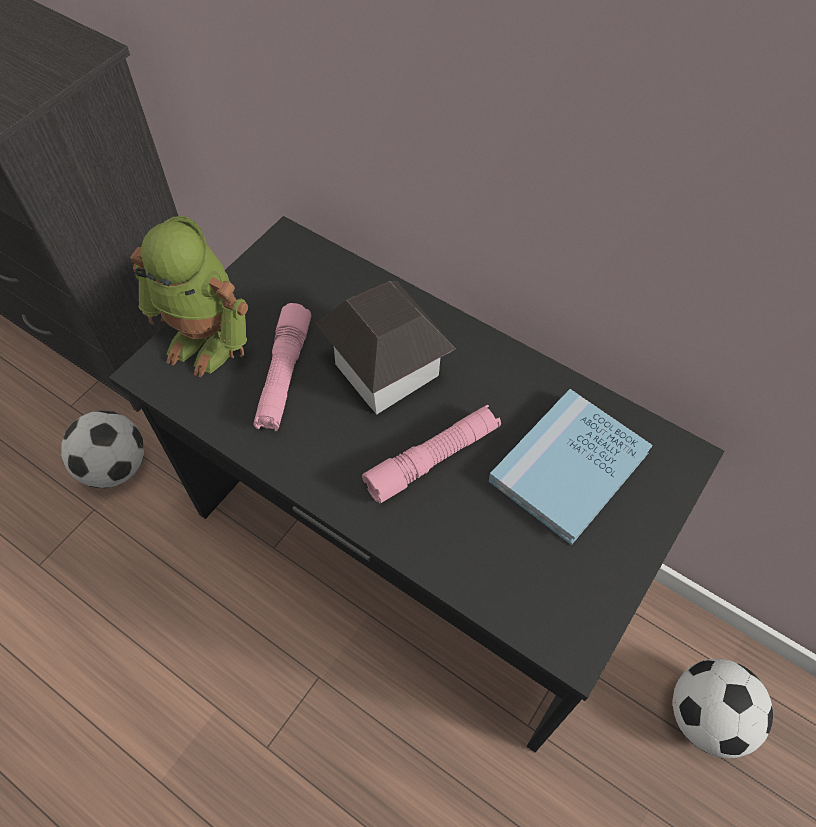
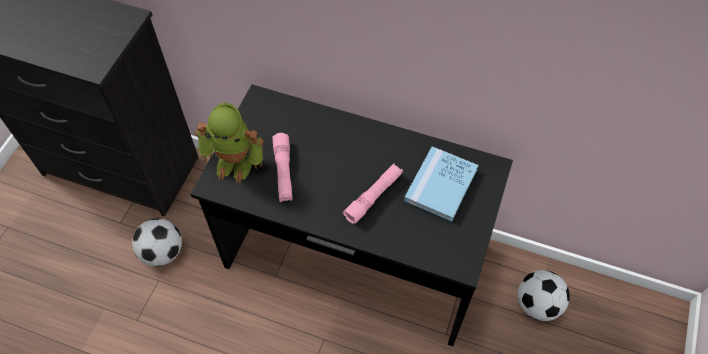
camera: 15 degrees left, 0 degrees up
toy house [315,281,456,415] -> none

